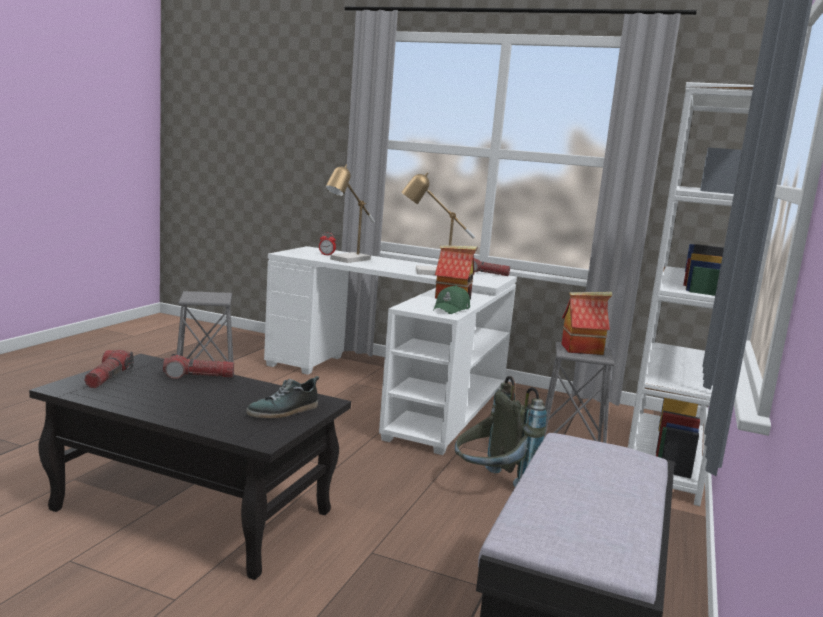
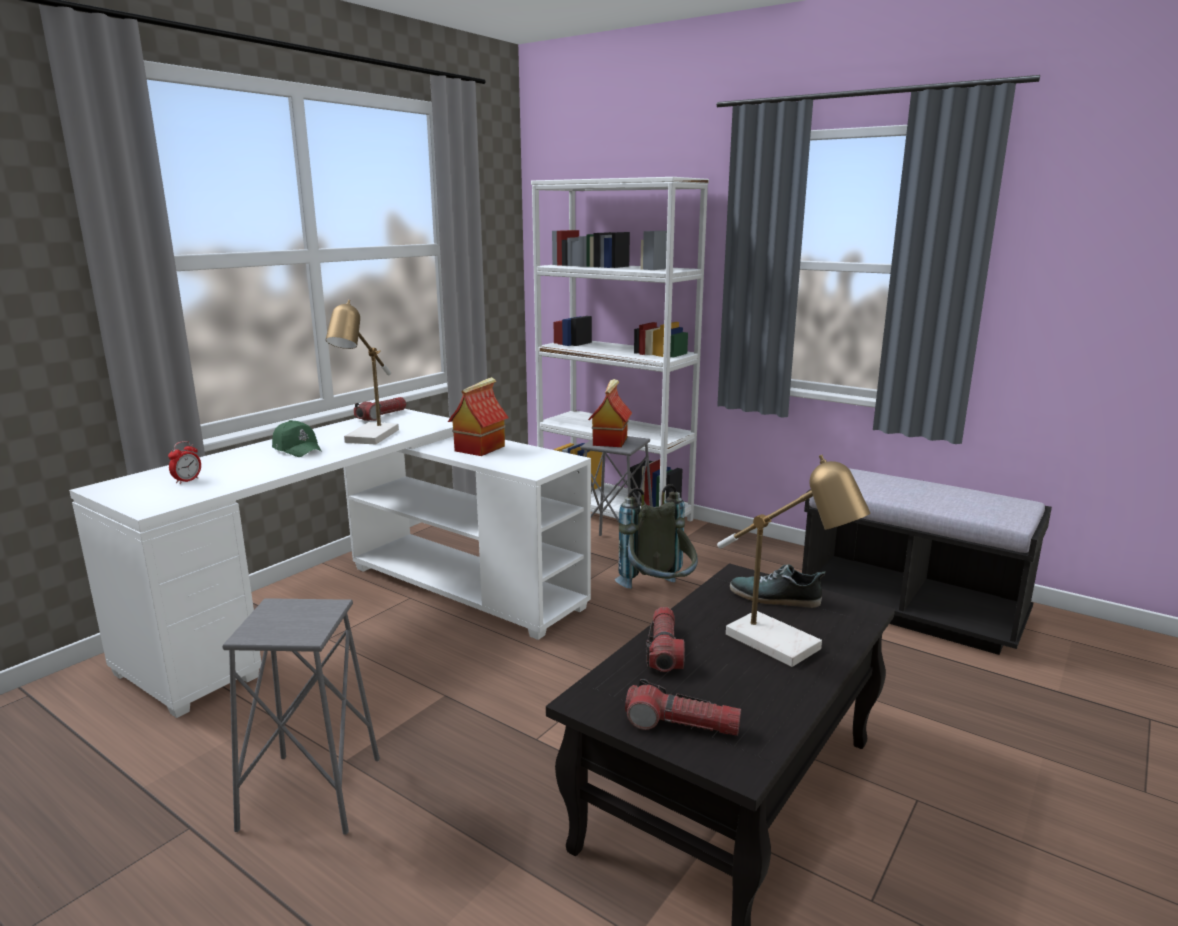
camera: 75 degrees left, 5 degrees up
shoe [246,376,319,418] -> shoe turned 135 degrees clockwise [730,564,826,608]
table lamp [325,165,375,263] -> table lamp moved to [717,455,871,667]
green cap [433,285,470,314] -> green cap moved to [272,420,322,457]

